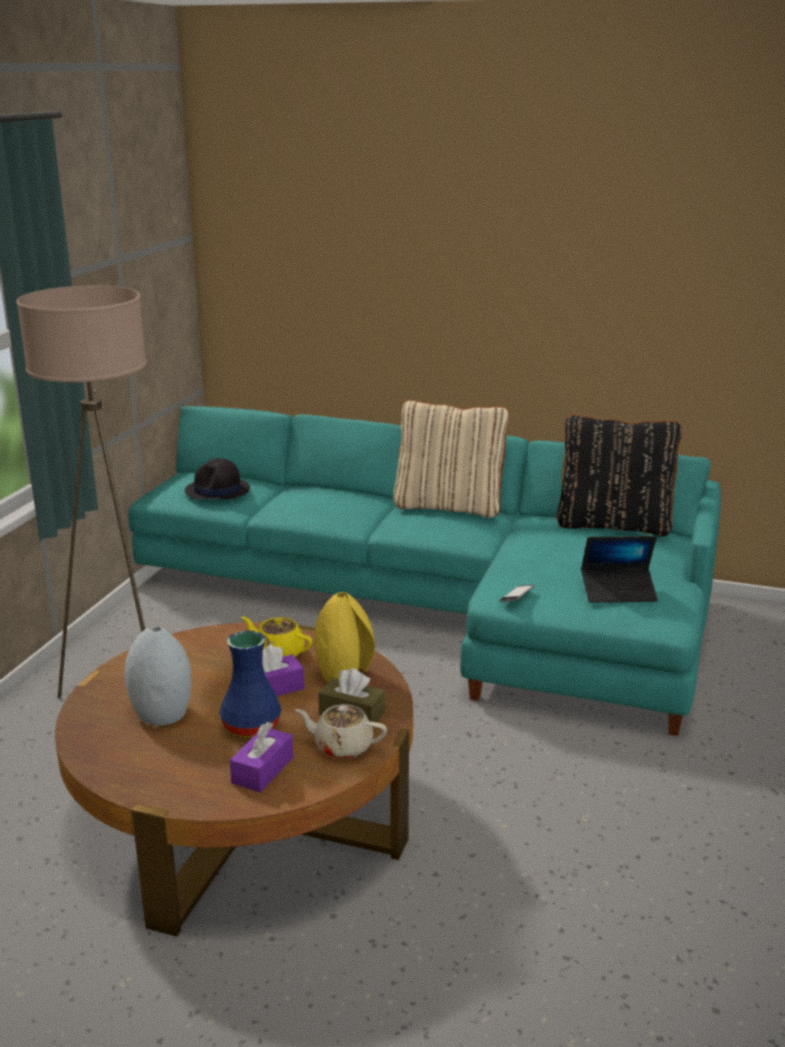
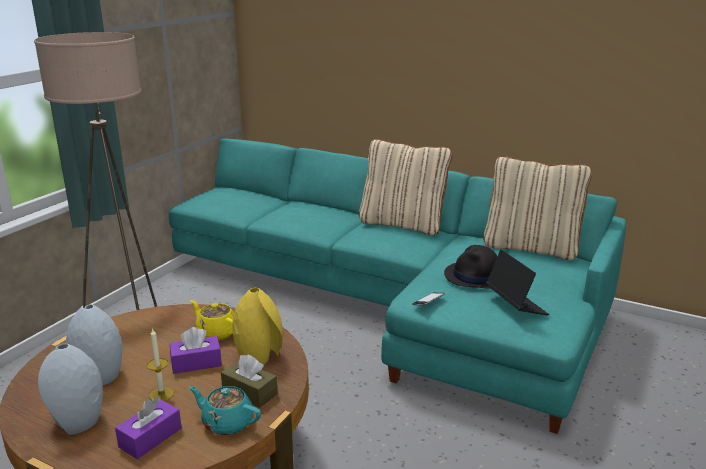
camera: 10 degrees right, 0 degrees up
black hat [185,458,250,500] -> black hat moved to [444,245,497,289]
blue vase [220,631,282,737] -> candle [147,328,174,401]
beige teapot [295,704,387,759] -> turquoise teapot [189,386,261,435]
black pillow [557,415,682,536] -> beige pillow [483,156,592,261]
laptop [581,536,658,603] -> laptop turned 120 degrees counterclockwise [486,250,549,315]
none -> grey vase [38,344,103,435]

